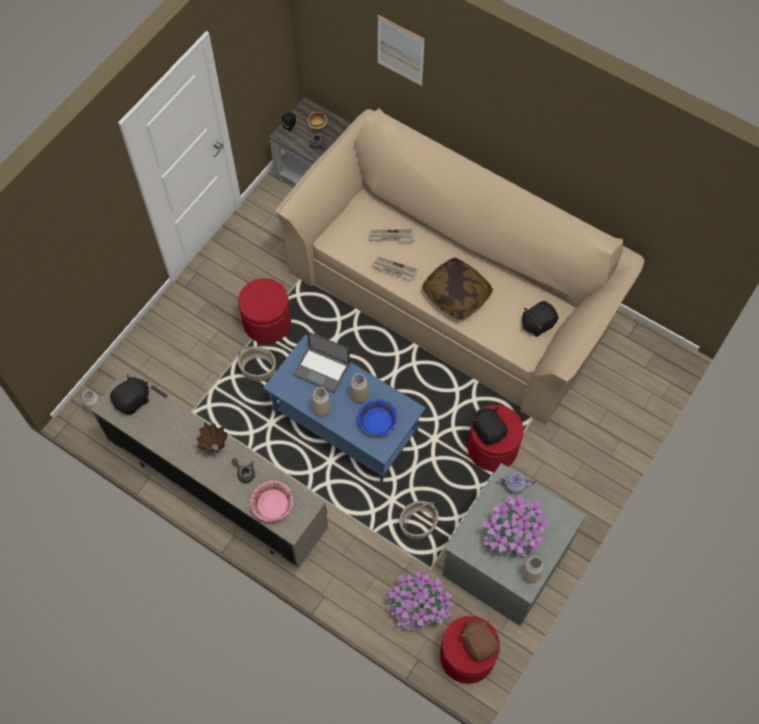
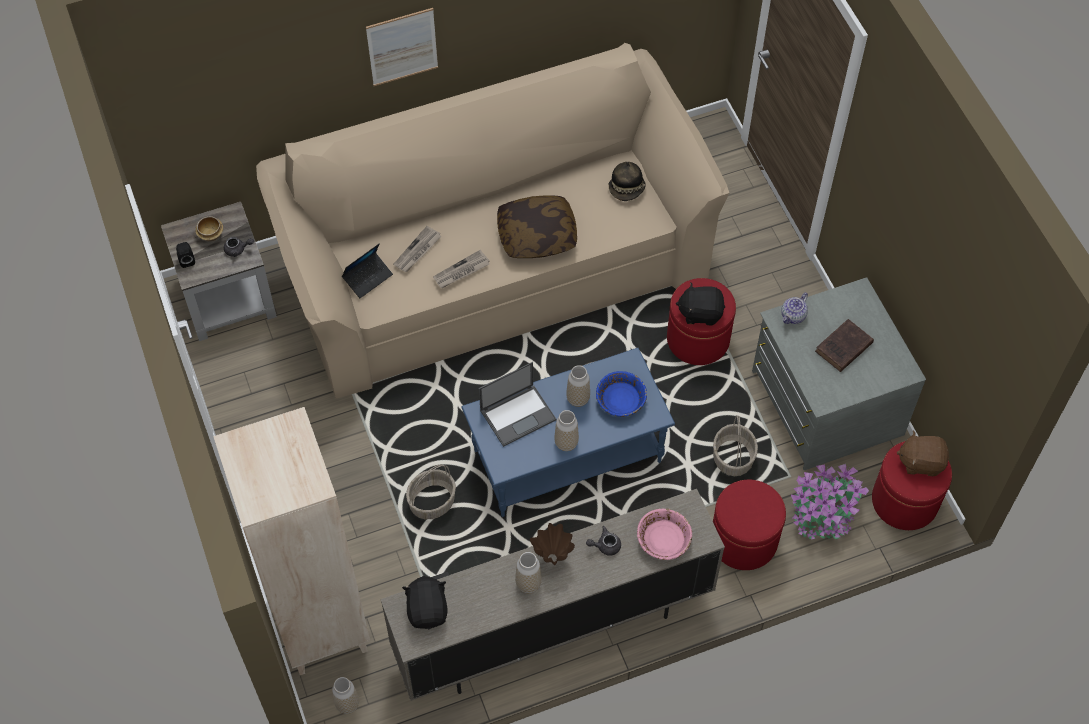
camera: 55 degrees left, 5 degrees down
red ottoman [238,278,291,344] -> red ottoman moved to [713,480,786,570]
picture [377,15,425,86] -> picture moved to [366,8,438,86]
potted plant [483,495,550,556] -> brown book [815,319,874,372]
vase [521,556,544,583] -> vase moved to [515,552,542,593]
black plush toy [522,301,558,337] -> hat [609,162,646,201]
none -> beige bookcase [213,407,370,675]
none -> laptop [342,244,393,298]

